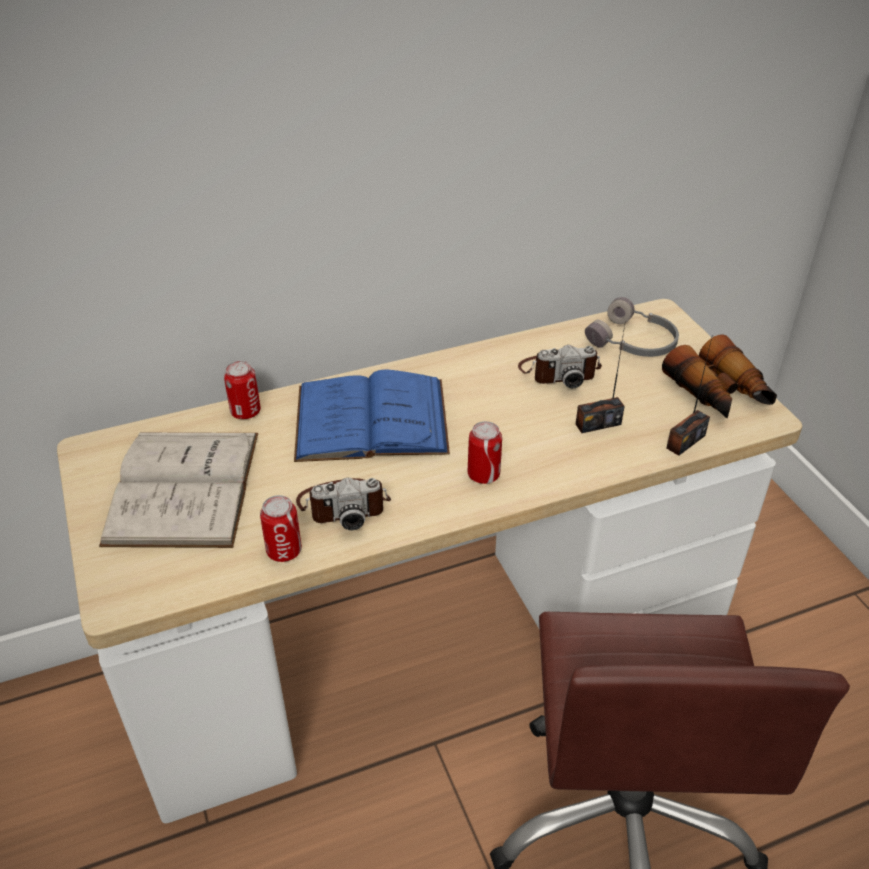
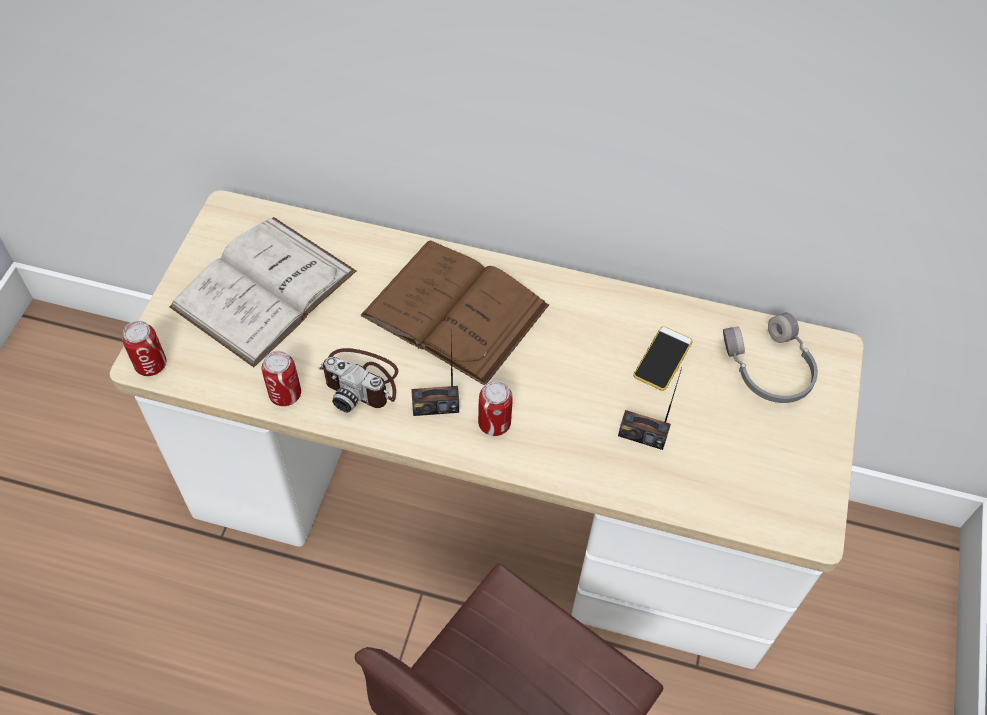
camera: 35 degrees right, 15 degrees up
can [224,361,261,419] -> can moved to [122,321,166,376]
blue book [294,369,450,462] -> brown book [361,240,549,386]
camera [518,345,602,389] -> phone [633,326,692,391]
binoculars [662,334,777,419] -> none
radio [666,334,713,456] -> radio moved to [411,338,459,416]

